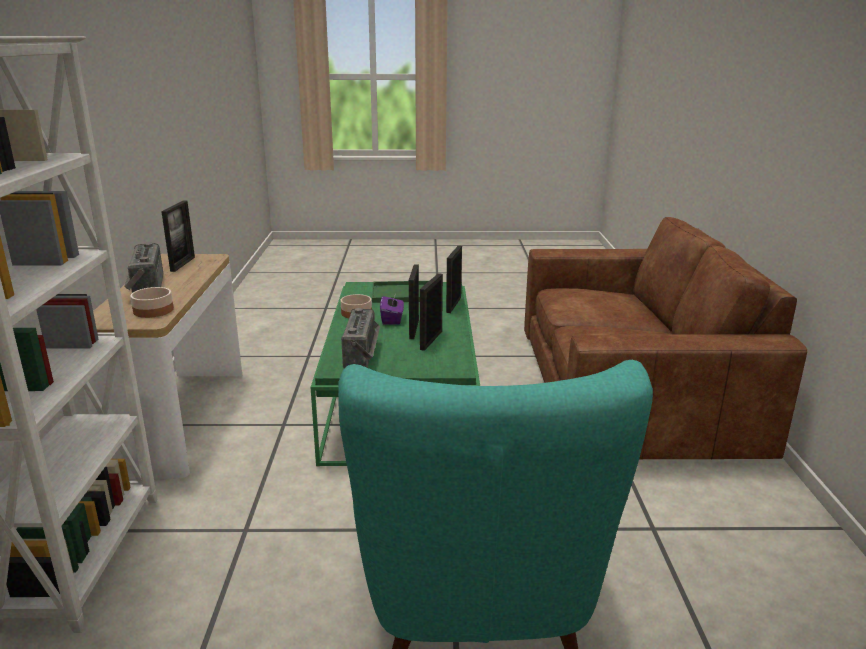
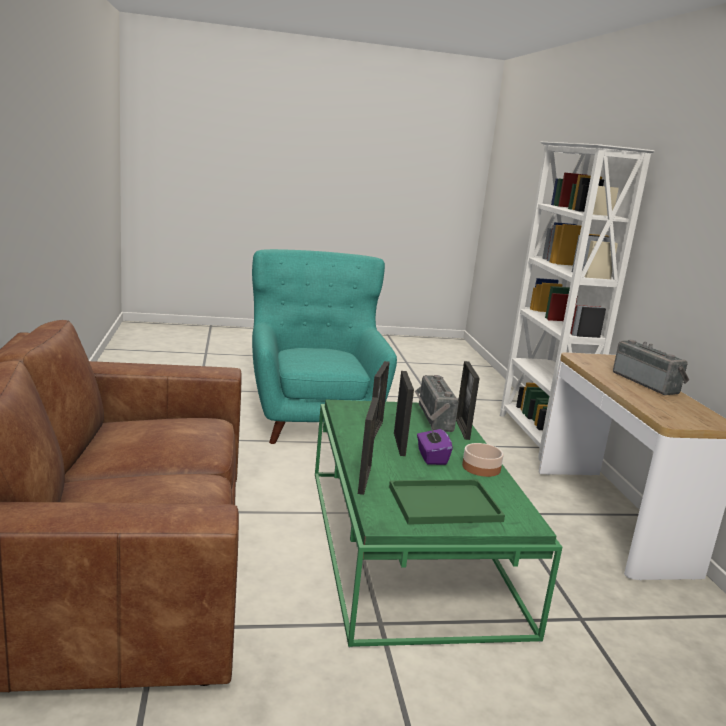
camera: 170 degrees right, 5 degrees down
bowl [130,287,174,318] -> none
picture frame [161,201,195,272] -> picture frame moved to [456,361,480,440]

